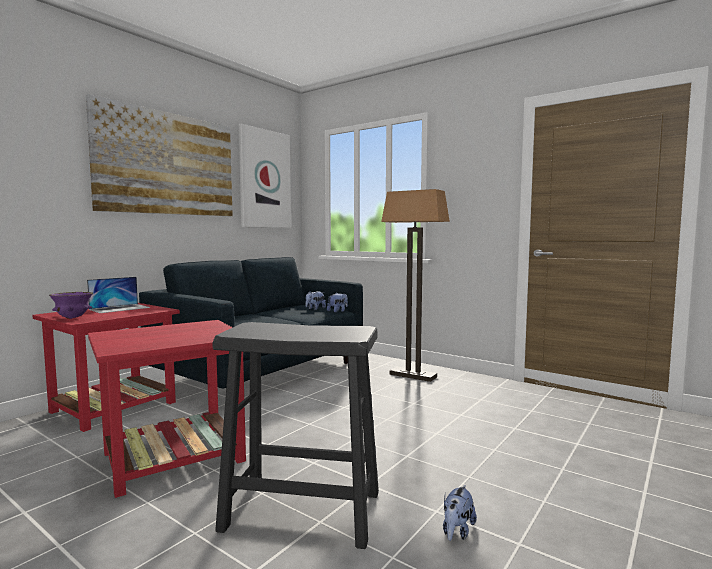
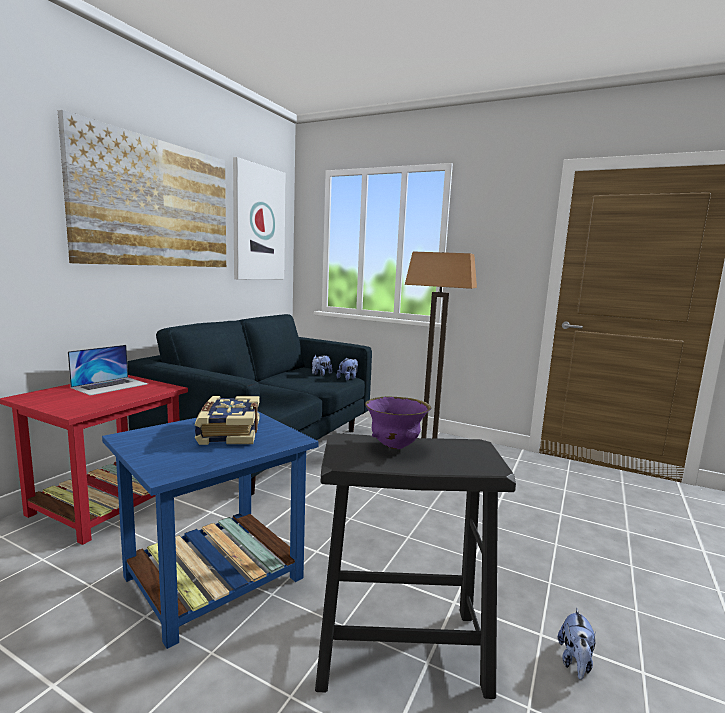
camera: 10 degrees left, 5 degrees up
purple bowl [49,292,93,319] -> purple bowl moved to [365,396,431,449]
red side table [88,320,246,498] -> blue side table [102,411,319,649]
none -> book [195,396,259,445]

